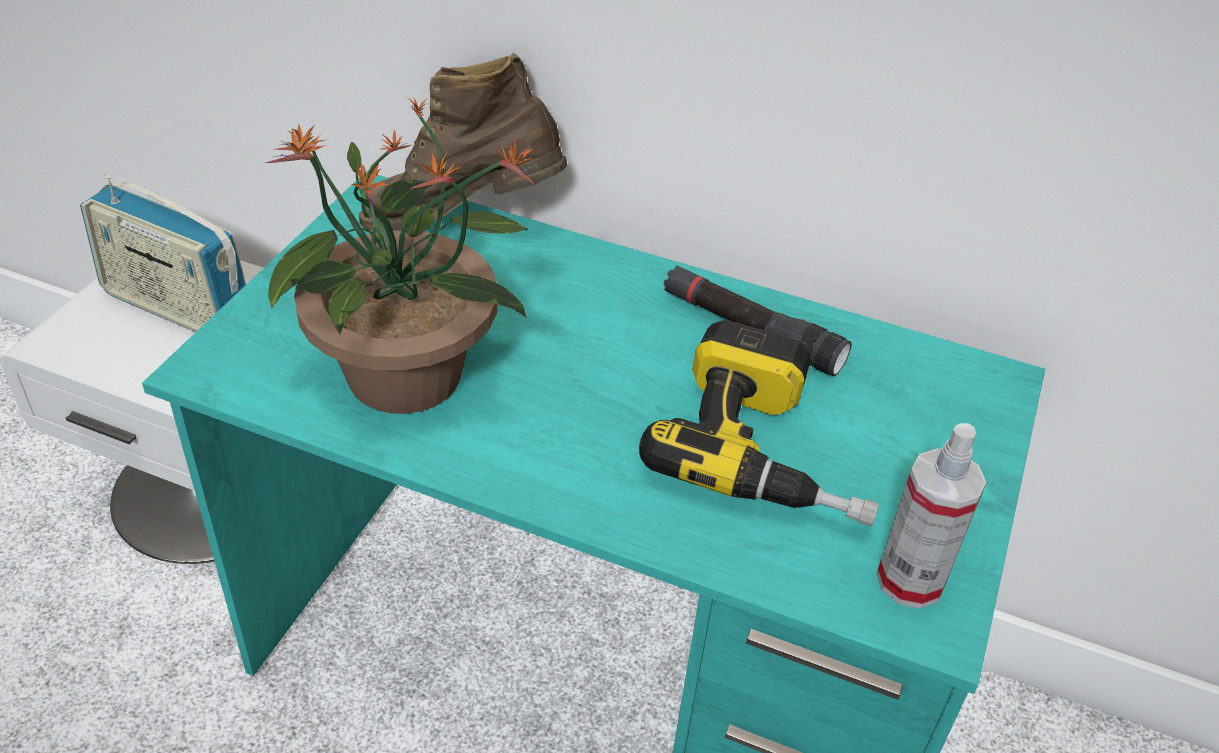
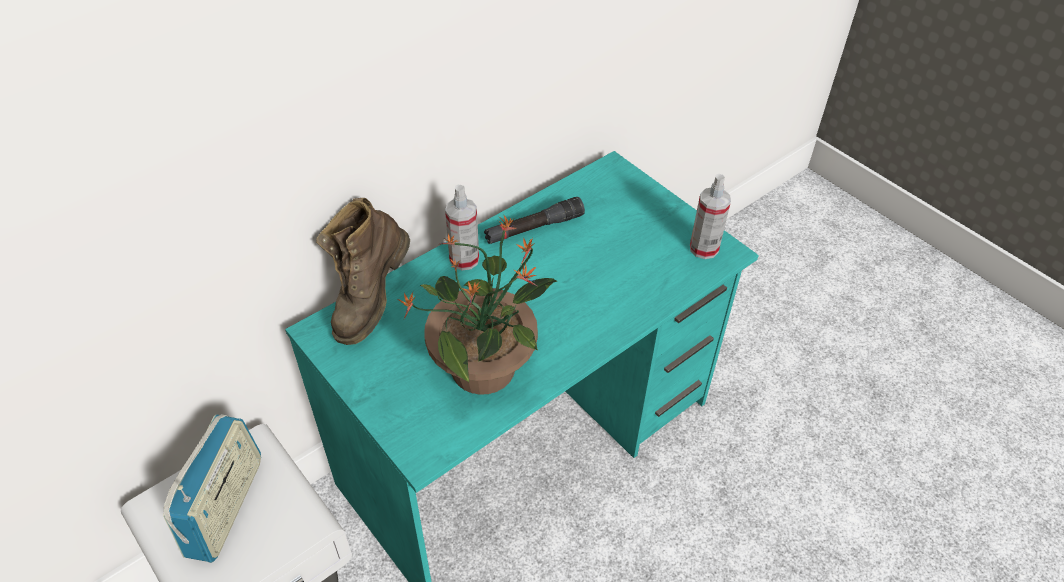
camera: 60 degrees left, 5 degrees up
radio [80,174,246,332] -> radio turned 45 degrees counterclockwise [163,414,261,563]
power drill [639,320,879,526] -> none
none -> spray bottle [445,185,479,270]

